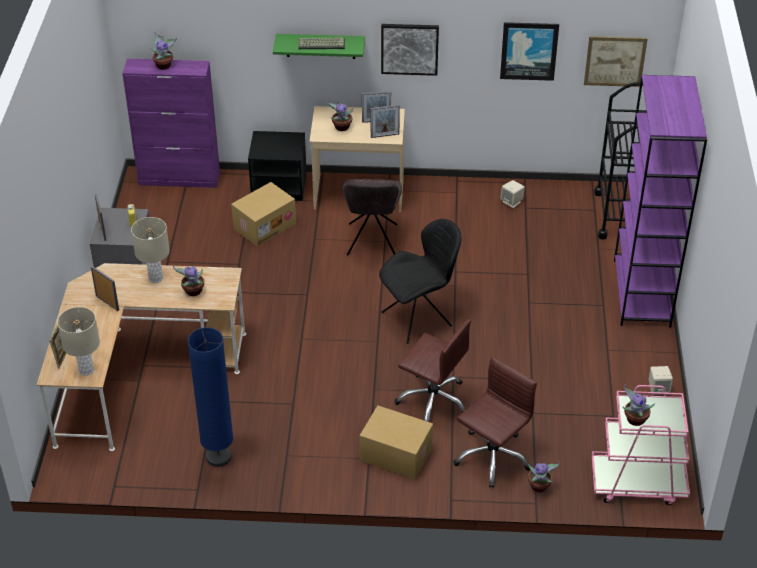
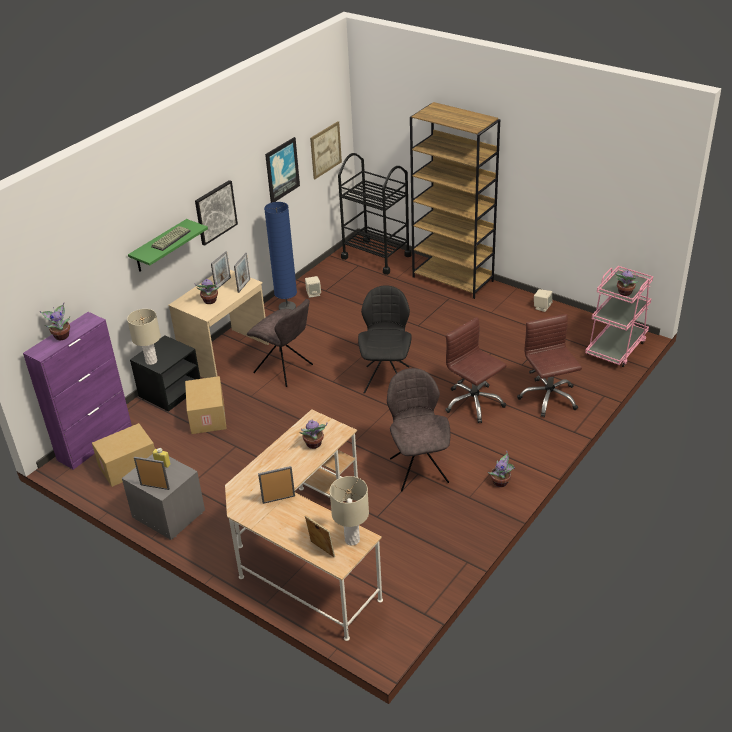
camera: 55 degrees left, 5 degrees down
beige table lamp [131,217,170,283] -> beige table lamp moved to [127,309,161,365]
blue floor lamp [187,327,233,467] -> blue floor lamp moved to [264,202,297,310]
cardboard box [360,405,433,479] -> cardboard box moved to [92,423,155,487]
brown office chair [395,319,471,422] -> brown office chair turned 105 degrees counterclockwise [445,317,507,423]
potted plant [528,461,560,493] -> potted plant moved to [488,451,515,487]
purple bookcase [614,75,707,328] -> brown bookcase [410,102,500,299]
none -> grey chair [387,368,450,491]

